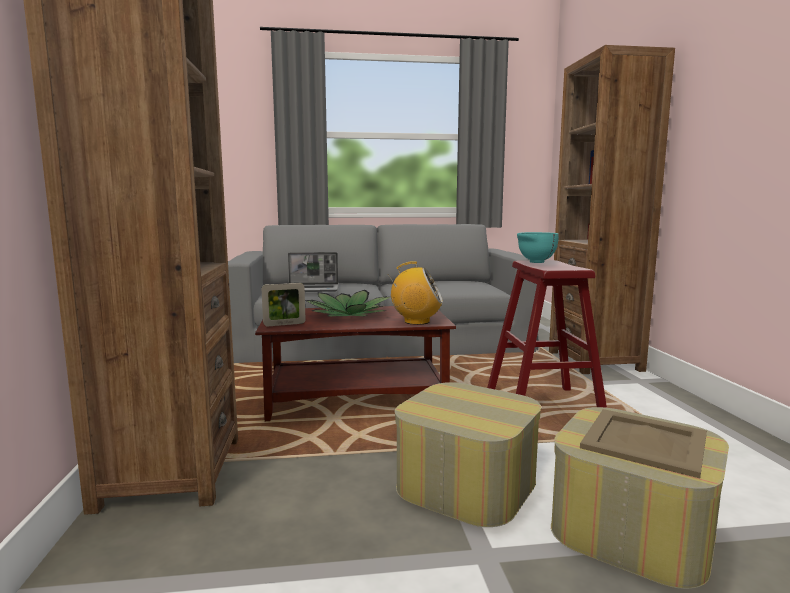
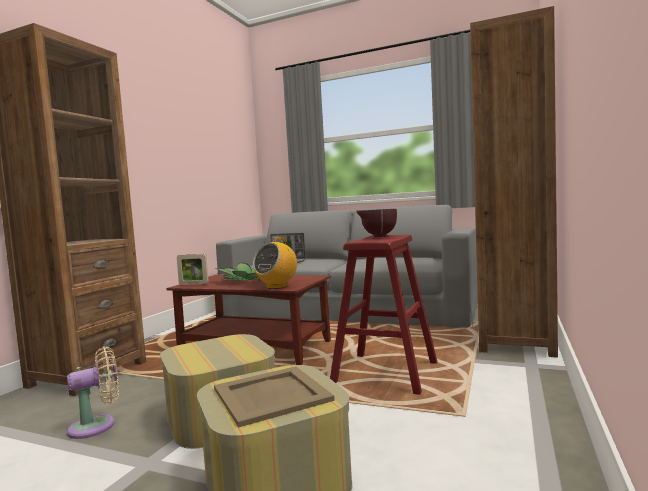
camera: 30 degrees right, 5 degrees down
radio [389,261,443,325] -> radio turned 90 degrees clockwise [253,237,297,289]
turquoise bowl [517,232,559,263] -> brown bowl [357,209,397,237]
none -> beige fan [67,346,119,439]

